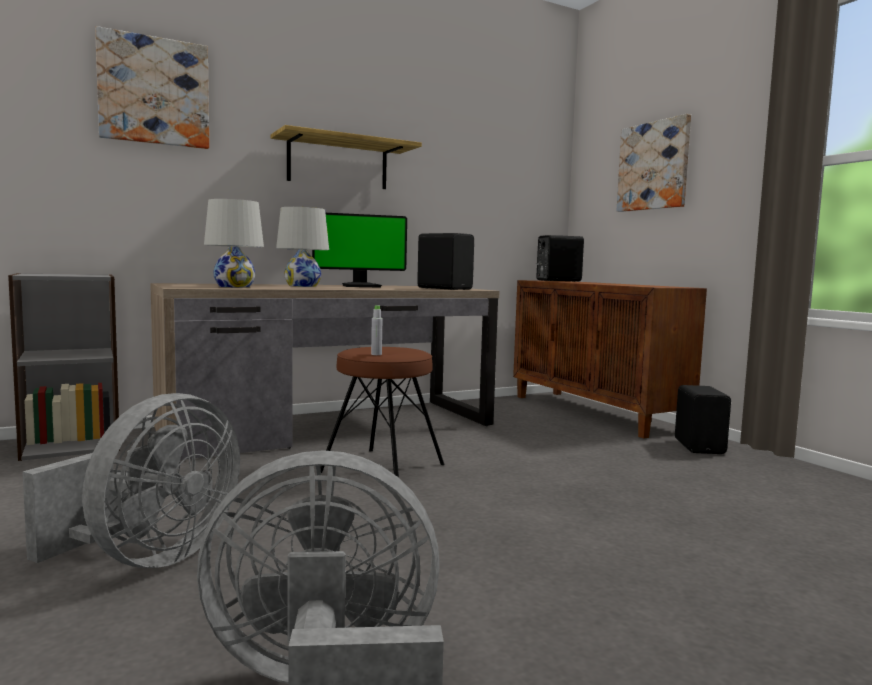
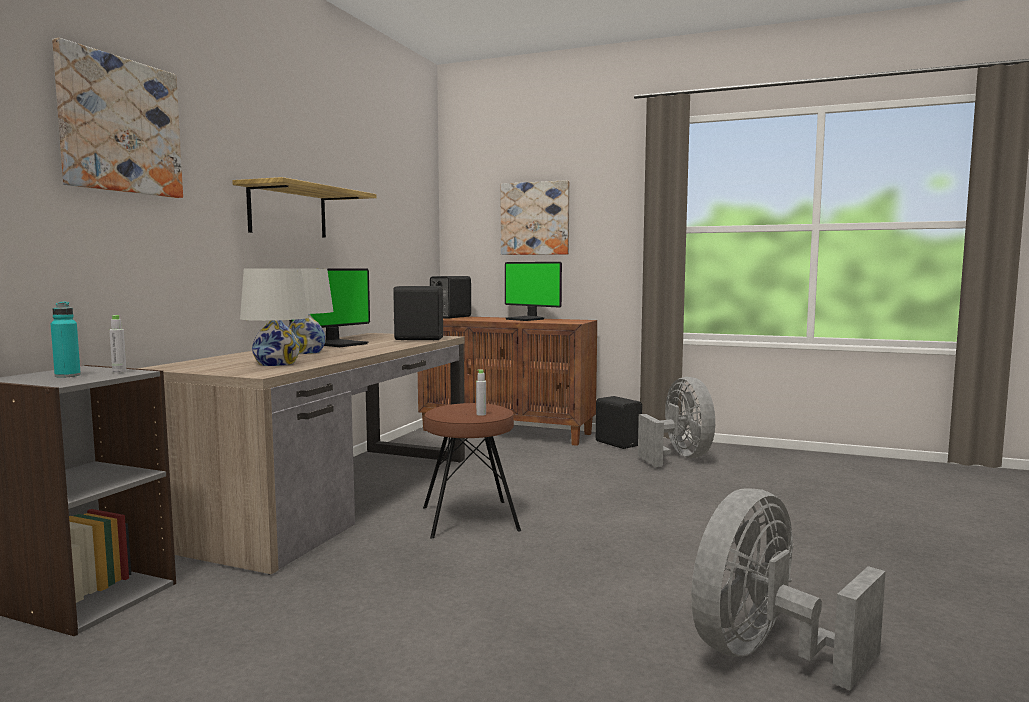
camera: 40 degrees left, 0 degrees up
grey fan [22,393,240,568] -> grey fan moved to [638,377,715,467]
none -> turquoise bottle [51,302,81,378]
none -> grey bottle [109,315,127,373]
none -> monitor [505,262,562,321]

